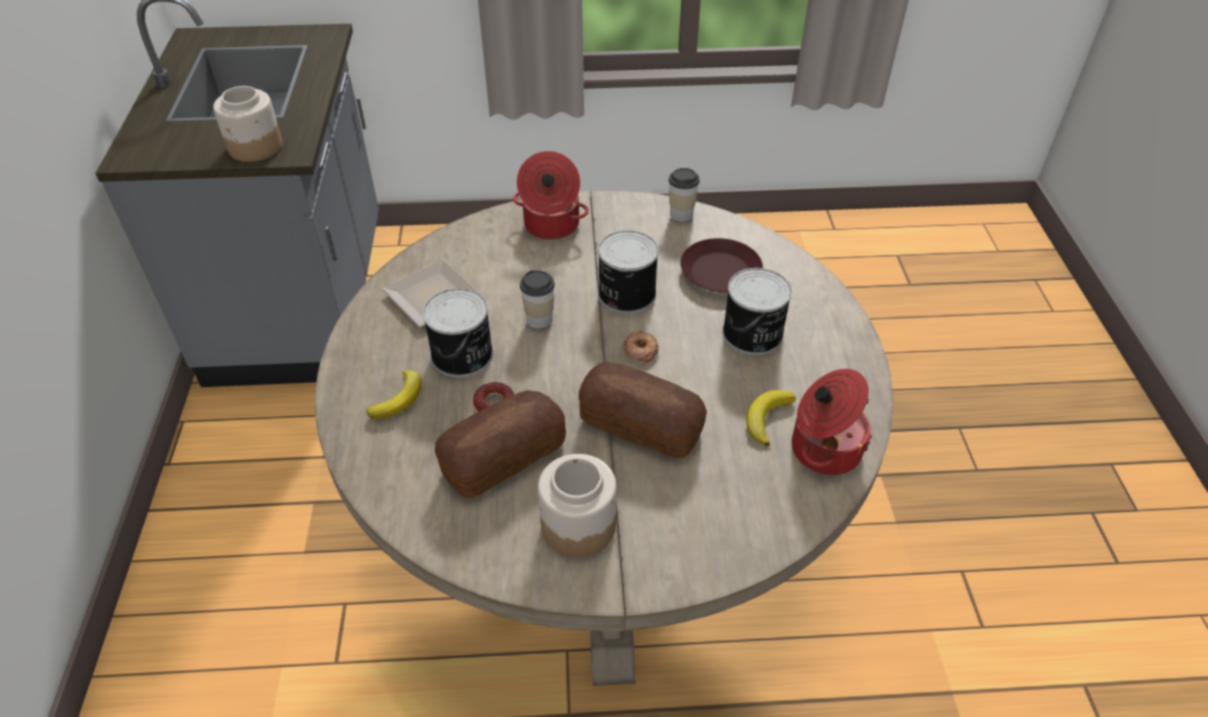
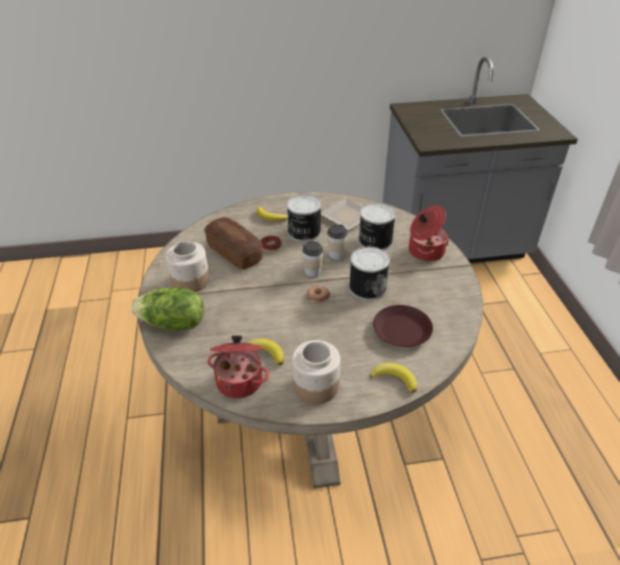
camera: 85 degrees right, 5 degrees down
jar [213,86,283,162] -> jar moved to [292,340,340,404]
bread [579,362,707,458] -> none
cup [669,168,700,221] -> cup moved to [302,241,324,277]
can [722,268,792,355] -> can moved to [359,203,396,250]
none -> lettuce [131,288,204,331]
none -> banana [370,363,417,393]

